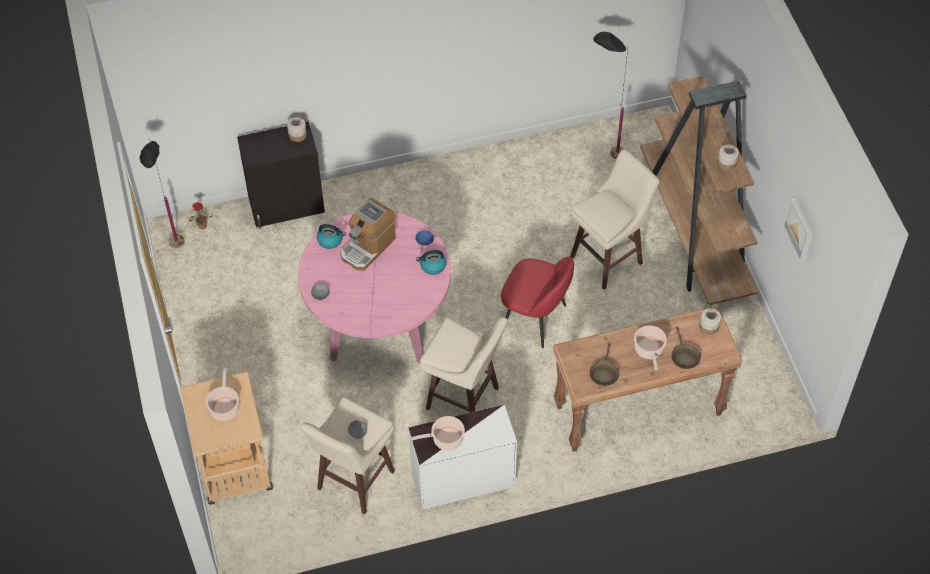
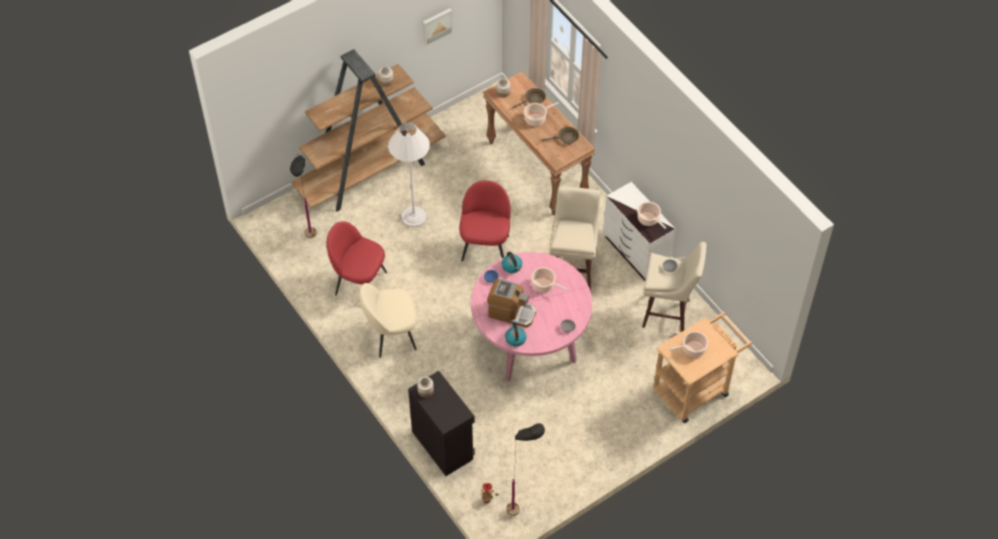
camera: 110 degrees left, 0 degrees up
beige stool [570,149,660,290] -> white floor lamp [388,123,430,227]
none -> red chair [327,221,387,295]
none -> beige chair [359,283,417,358]
none -> cooking pot [531,267,567,293]

